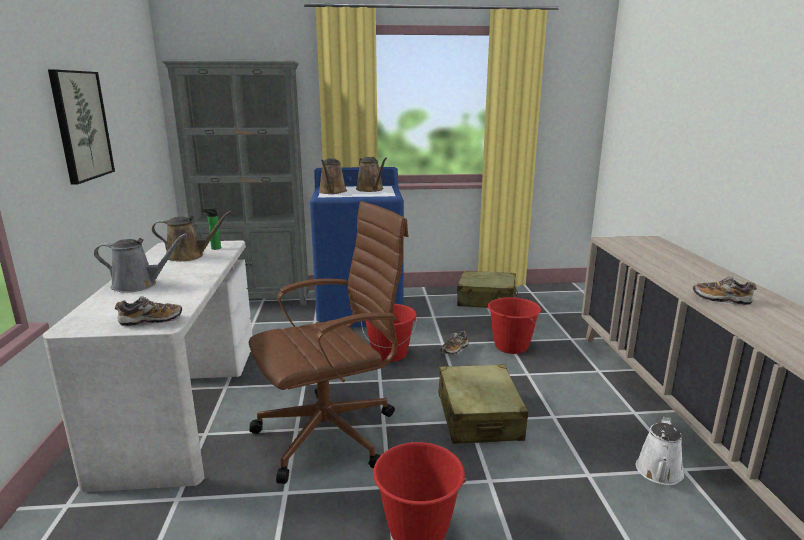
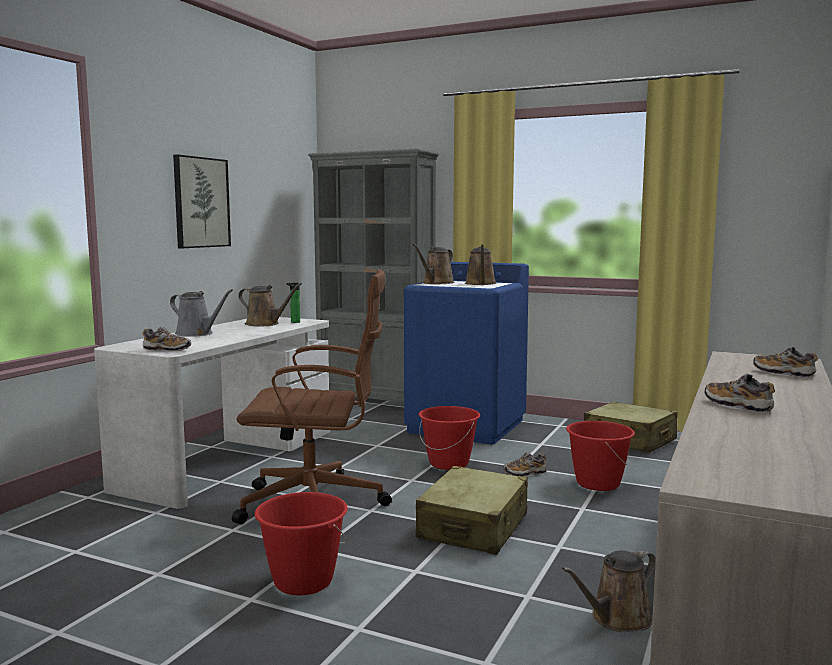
camera: 30 degrees right, 10 degrees down
white watering can [636,416,684,485] -> brown watering can [562,550,656,632]
none -> shoe [753,346,818,378]

